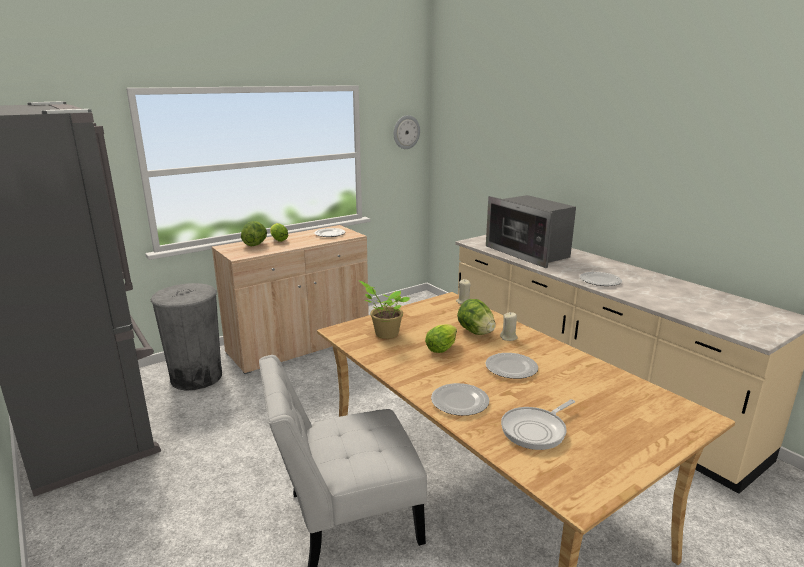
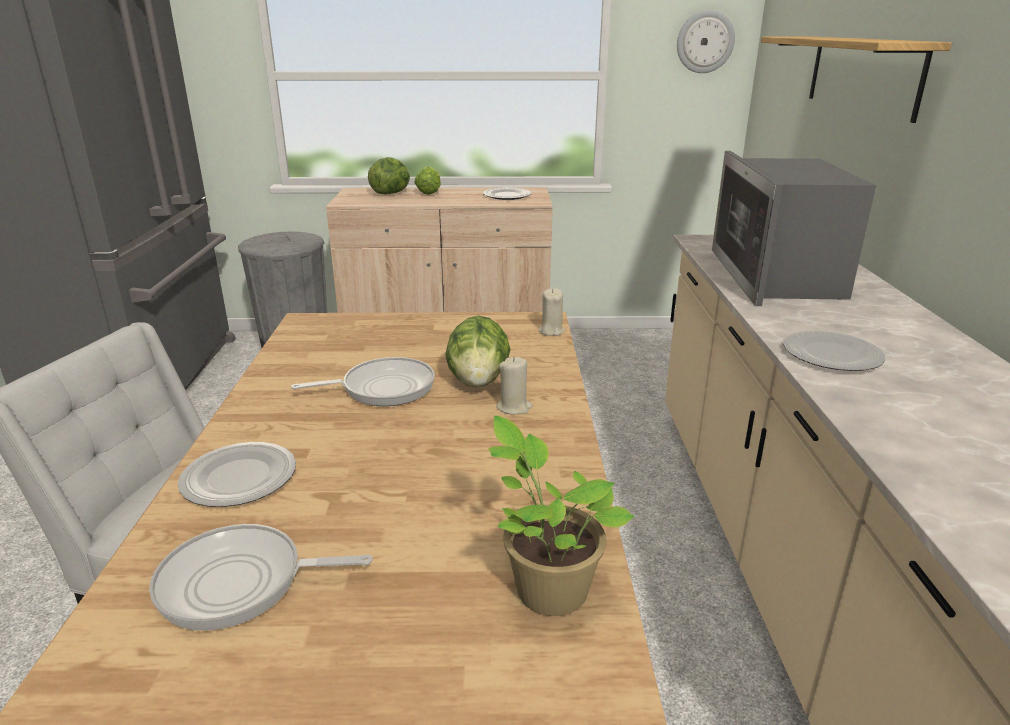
camera: 35 degrees right, 5 degrees up
potted plant [359,281,410,339] -> potted plant moved to [488,415,635,616]
lettuce [425,324,457,353] -> frying pan [291,357,435,406]
plate [485,353,538,379] -> none
none -> shelf [761,37,952,123]

